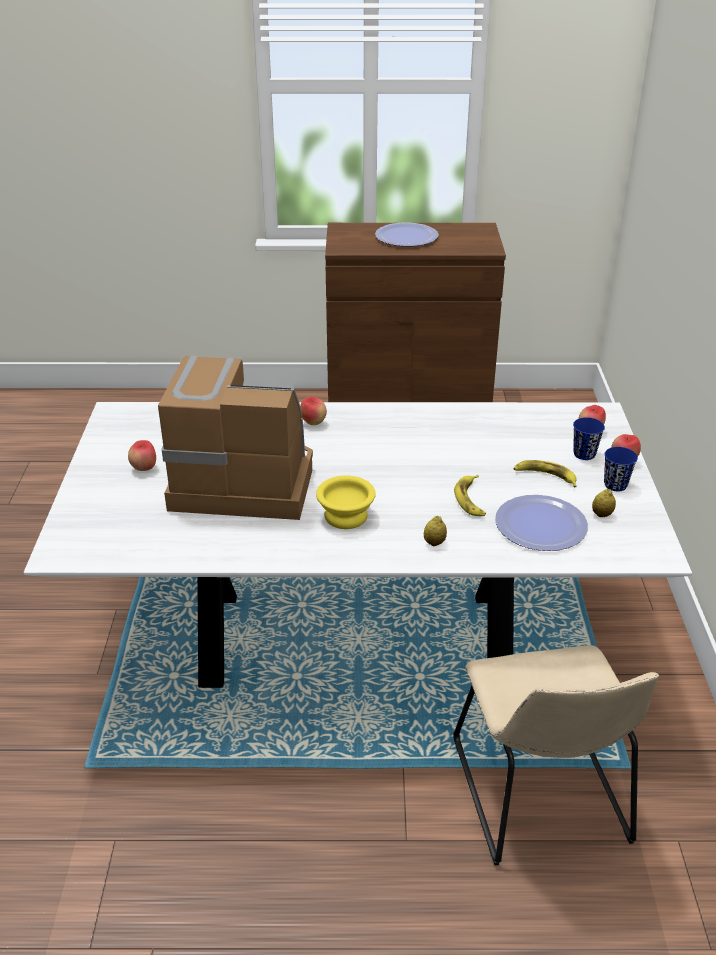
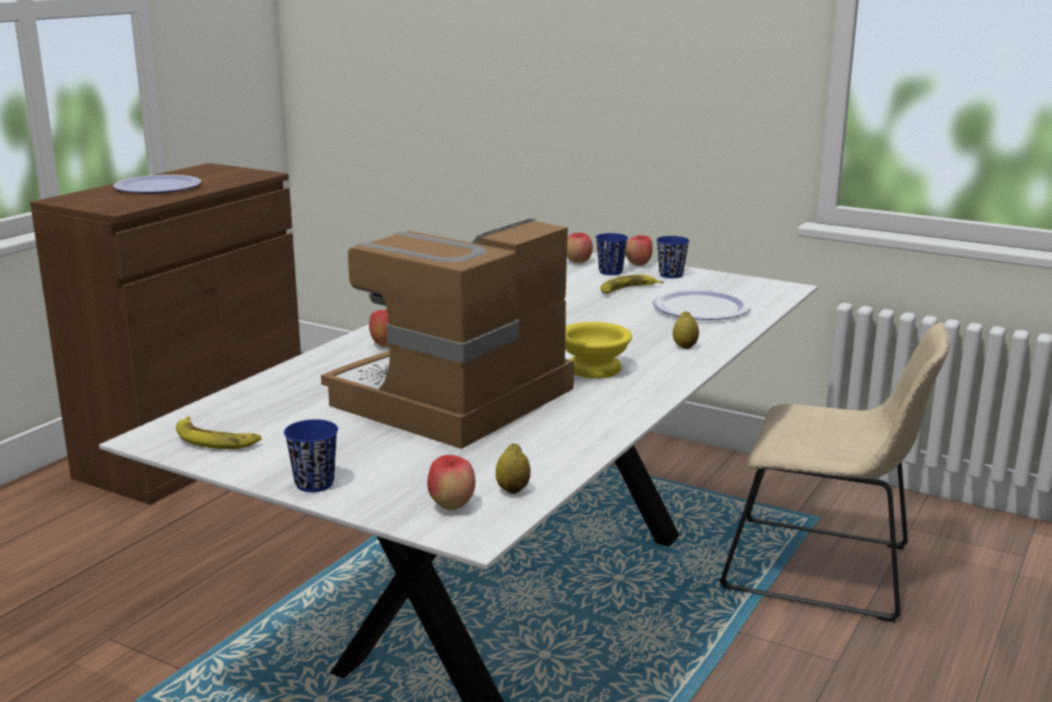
camera: 60 degrees left, 15 degrees down
apple [128,440,156,471] -> apple moved to [427,455,475,510]
banana [454,475,486,516] -> banana moved to [176,416,262,449]
lemon [592,489,616,517] -> lemon moved to [496,443,531,494]
none -> blue cup [284,419,338,492]

